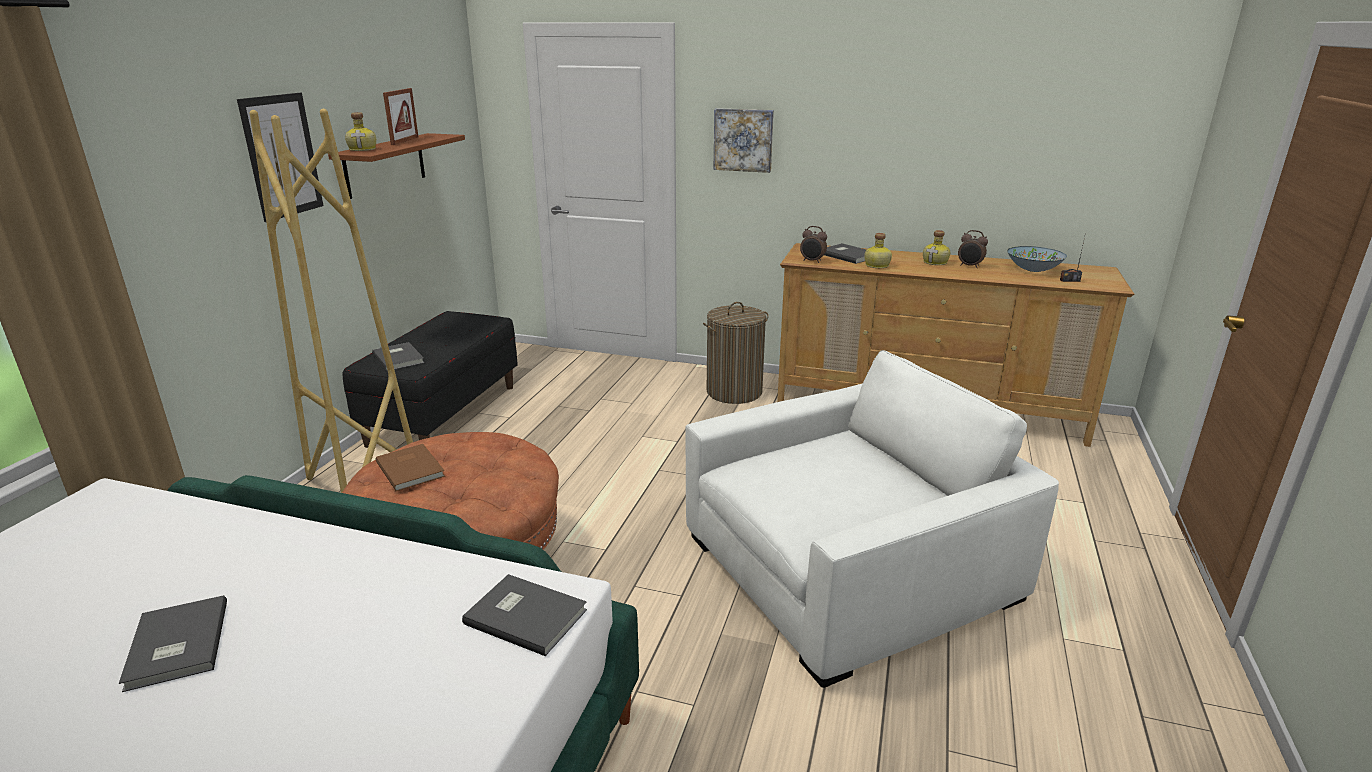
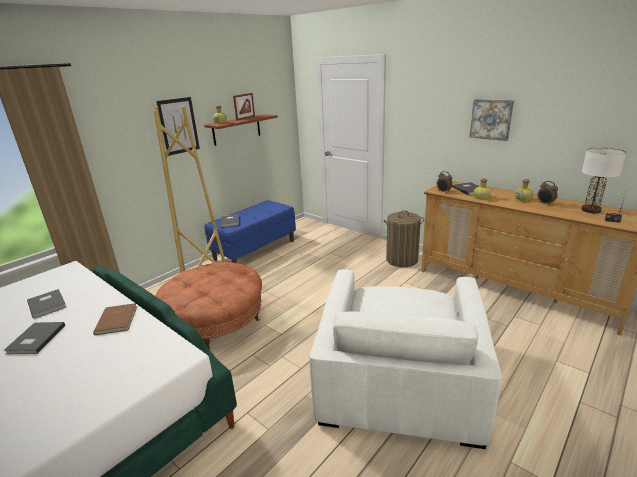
camera: 25 degrees right, 0 degrees up
black bench [343,311,518,448] -> blue bench [205,200,296,263]
brown book [375,444,445,491] -> brown book moved to [93,303,137,335]
grey book [462,574,587,656] -> grey book moved to [27,289,67,319]
white armchair [685,350,1059,688] -> white armchair turned 105 degrees clockwise [309,269,502,449]
picture [714,108,774,173] -> picture moved to [470,99,514,141]
bowl [1007,246,1067,272] -> table lamp [582,148,626,213]

